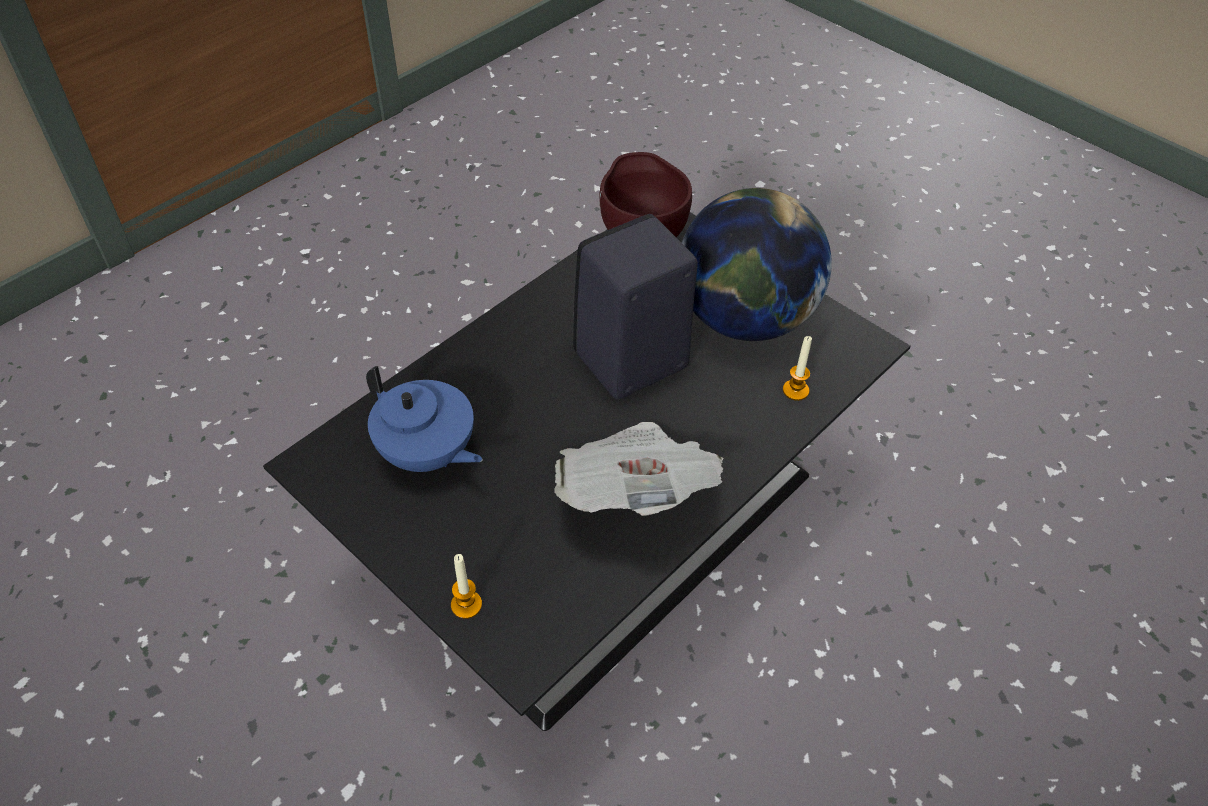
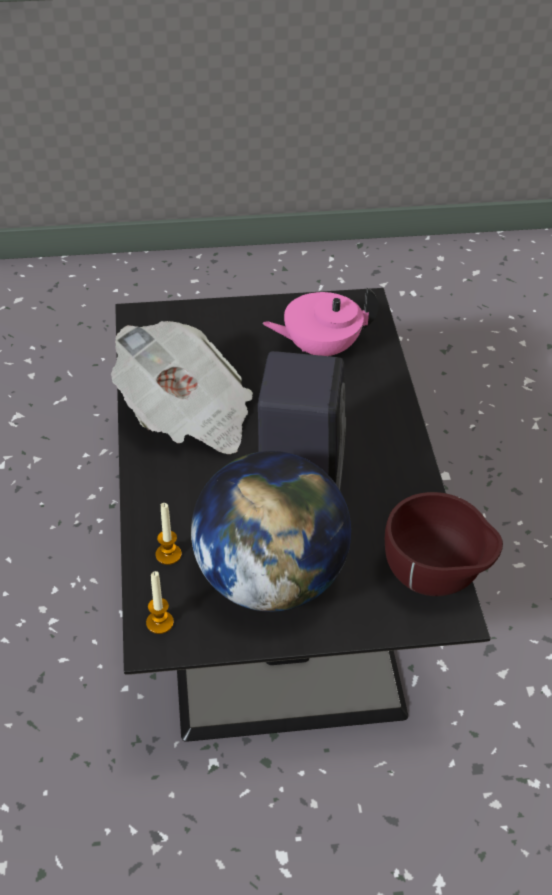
camera: 130 degrees right, 5 degrees down
blue teapot [366,366,483,472] -> pink teapot [263,287,379,356]
candle [451,554,482,619] -> candle moved to [146,571,174,634]

